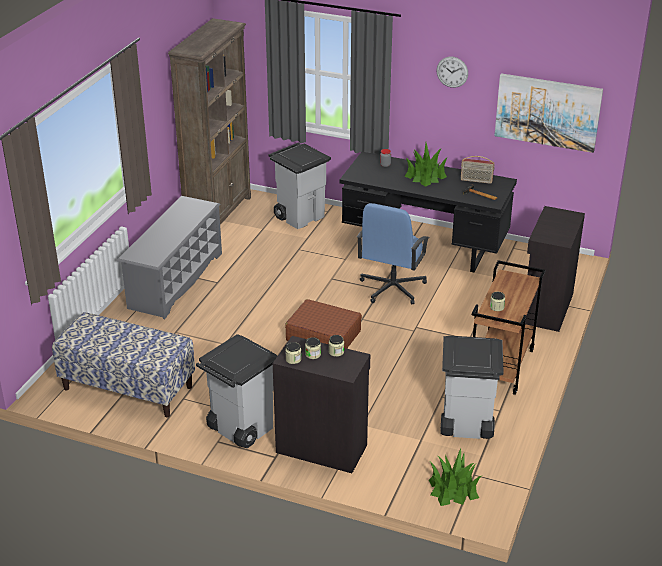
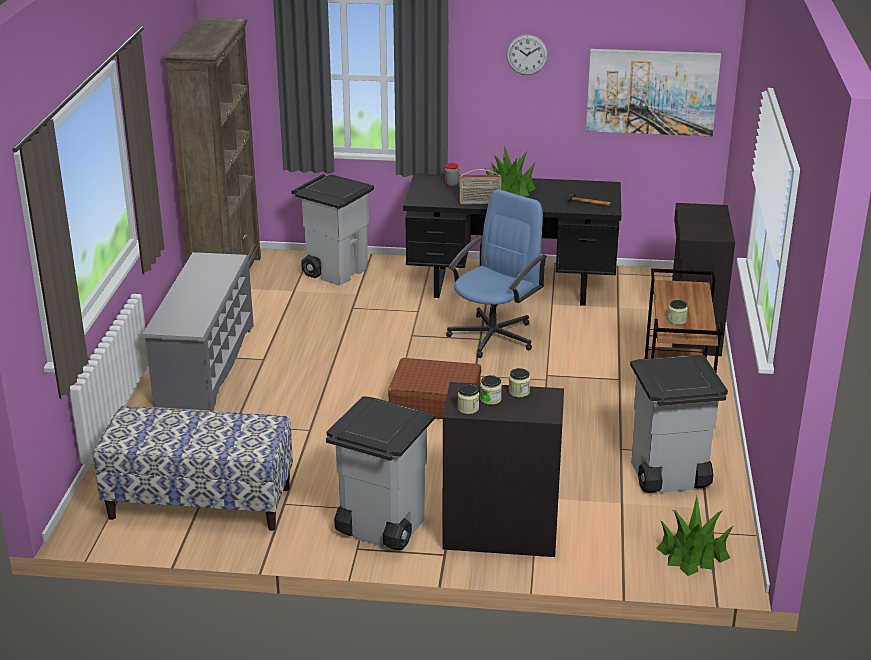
camera: 15 degrees left, 5 degrees down
blue office chair [357,203,430,304] -> blue office chair turned 150 degrees counterclockwise [446,189,547,358]
radio [461,156,494,184] -> radio moved to [459,169,502,204]

